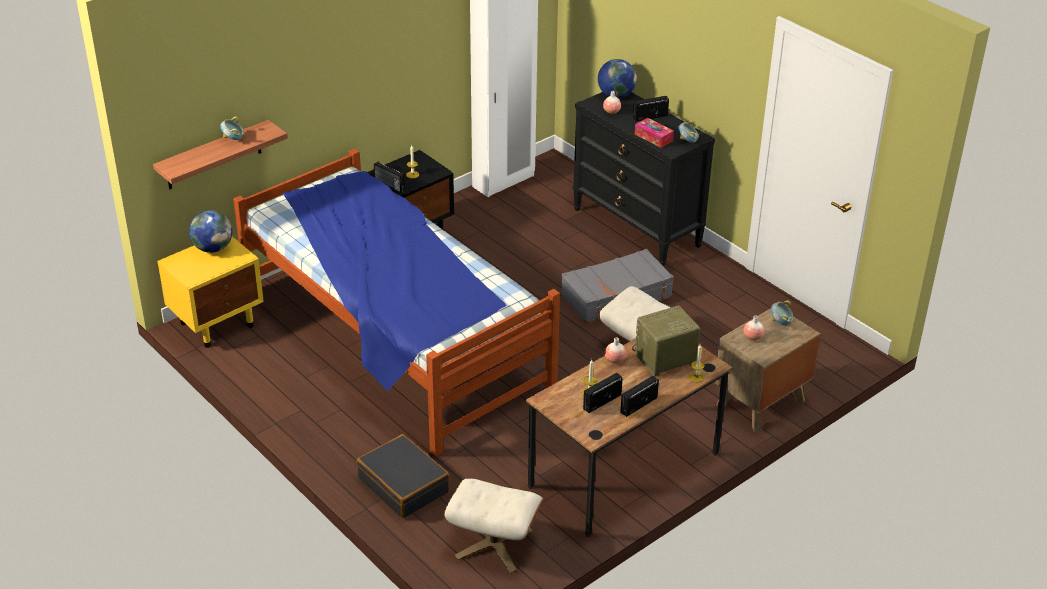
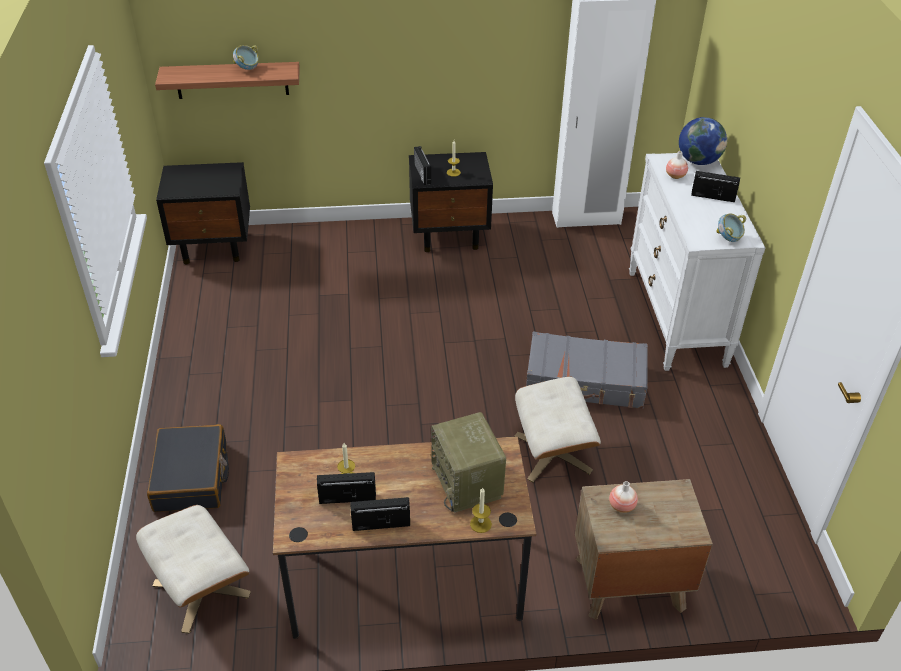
camera: 35 degrees right, 5 degrees up
yellow nightstand [157,237,264,348] -> black nightstand [156,162,250,264]
globe [189,210,232,253] -> none
bed [233,148,560,457] -> none
black dresser [573,92,715,266] -> white dresser [629,153,765,371]
vase [605,337,626,364] -> none
radio [632,305,700,376] -> radio turned 120 degrees counterclockwise [431,412,506,513]
tissue box [635,118,674,148] -> none
bowl [771,300,793,326] -> none

